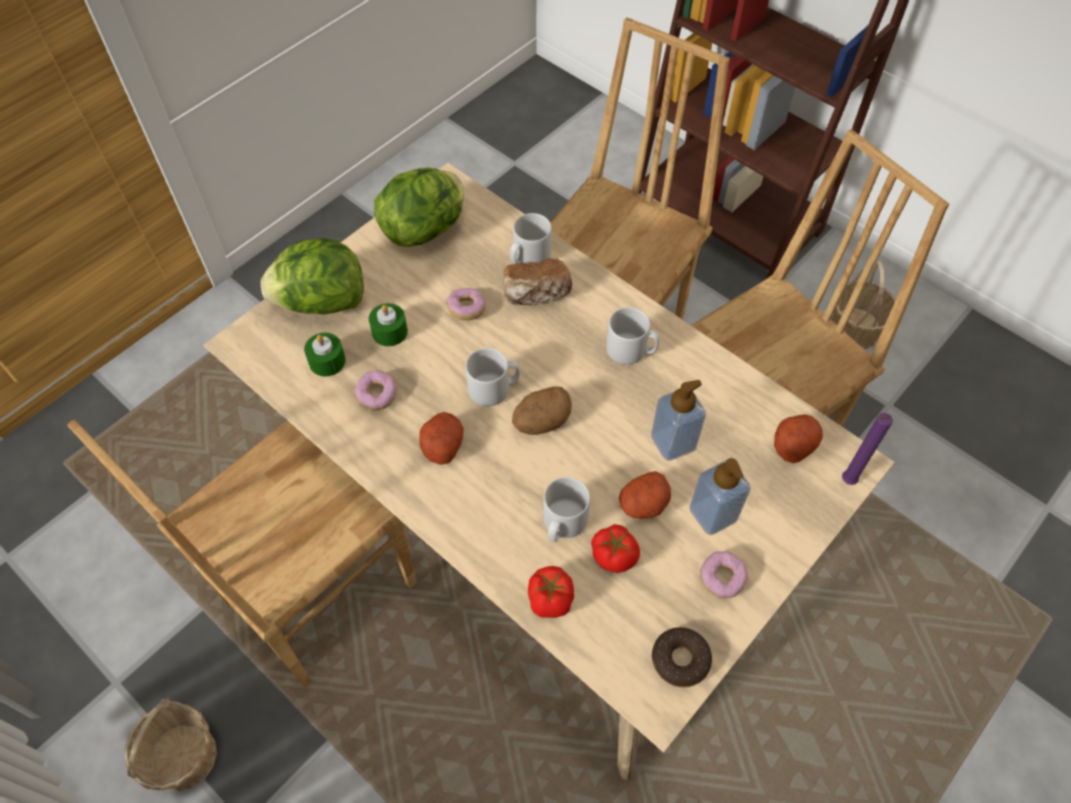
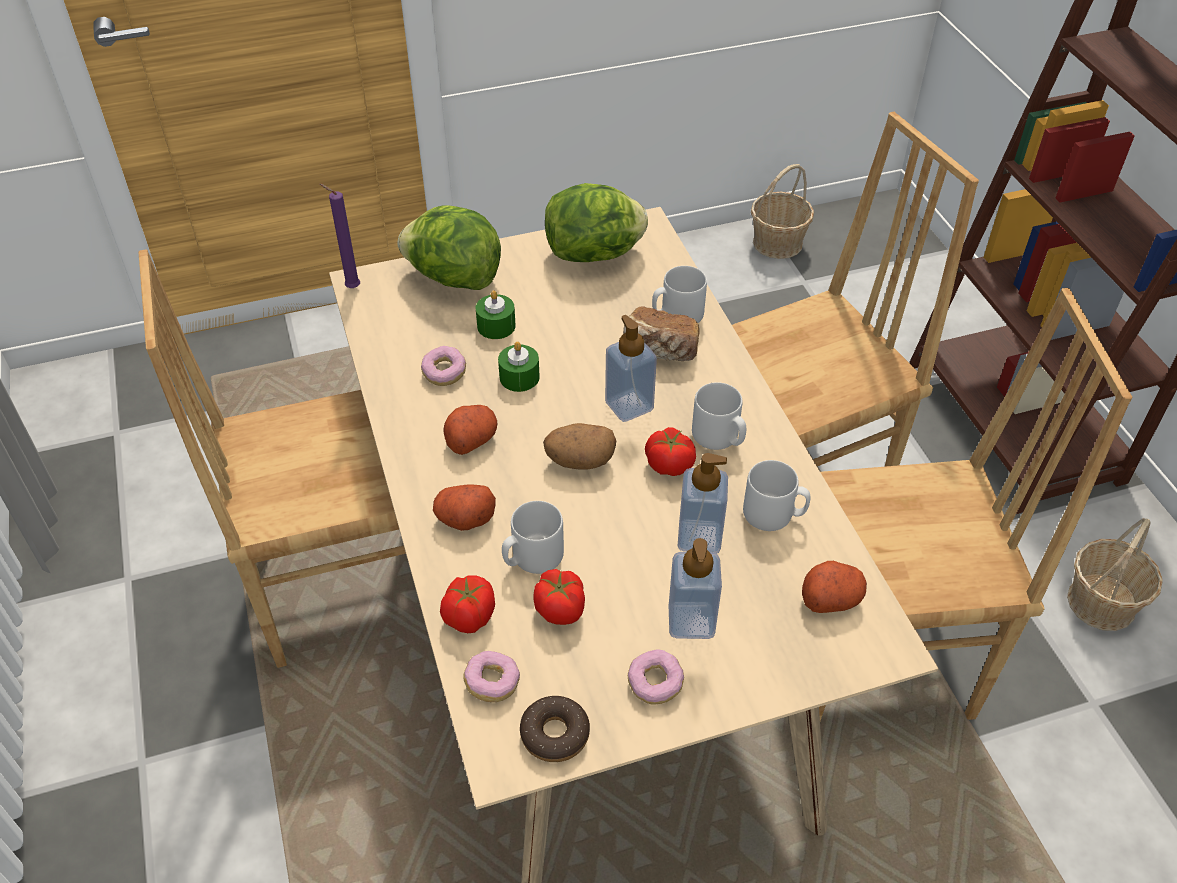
camera: 30 degrees right, 10 degrees down
basket [124,698,217,792] -> basket moved to [751,164,814,259]
green candle [304,333,346,377] -> green candle moved to [498,342,540,392]
donut [447,288,486,320] -> donut moved to [463,651,520,702]
grey mug [466,348,520,406] -> grey mug moved to [743,460,810,531]
potato [619,471,671,519] -> potato moved to [433,485,496,531]
purple candle [842,413,893,485] -> purple candle moved to [320,184,360,288]
none -> soap dispenser [605,315,657,422]
none -> tomato [645,427,696,476]

